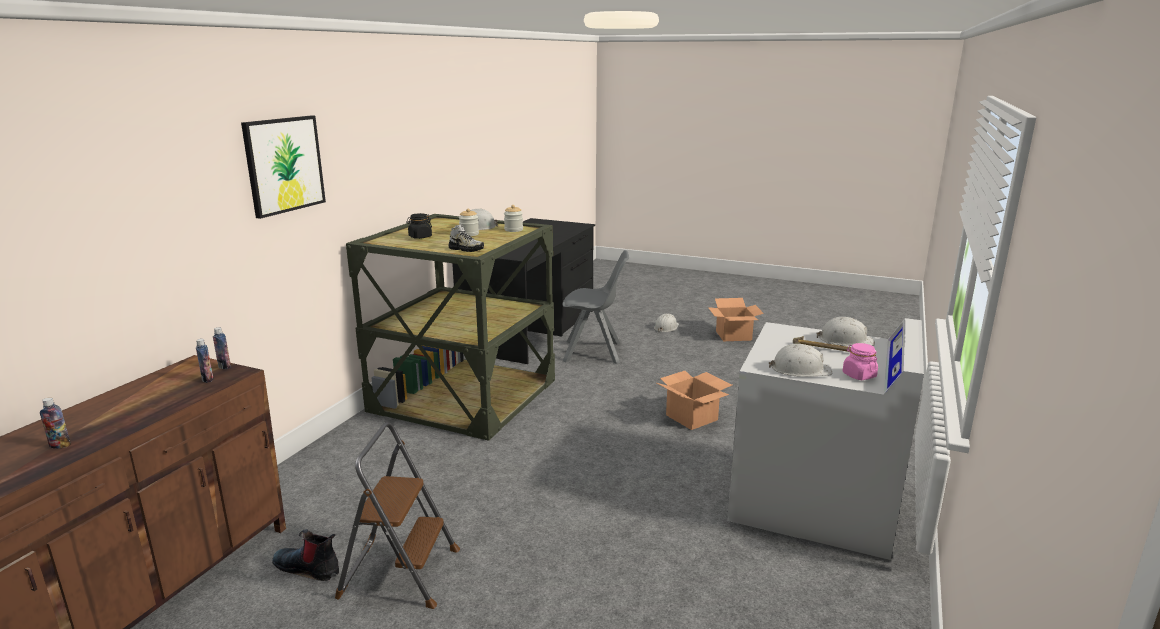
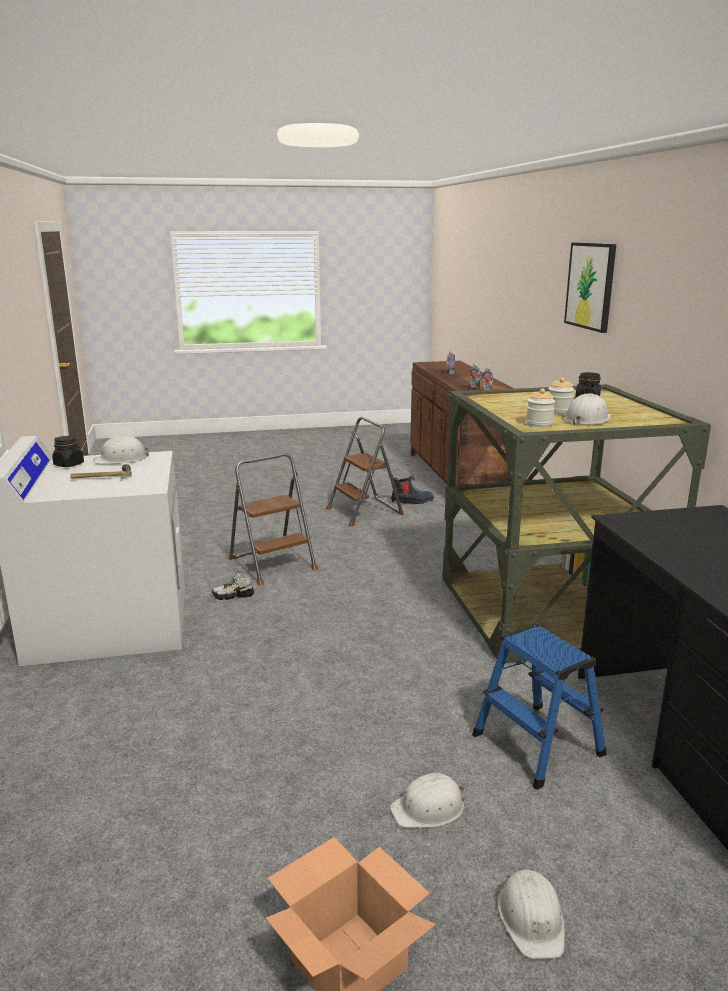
camera: 145 degrees right, 0 degrees up
shoe [449,224,484,252] -> shoe moved to [212,571,254,600]
grey chair [562,250,629,364] -> blue step ladder [472,623,607,790]
cardboard box [657,371,732,430] -> none
white hard hat [816,317,875,346] -> white hard hat moved to [390,773,465,828]
pink jar [842,343,878,380] -> black jar [52,436,84,467]
none -> brown step ladder [229,453,318,585]

